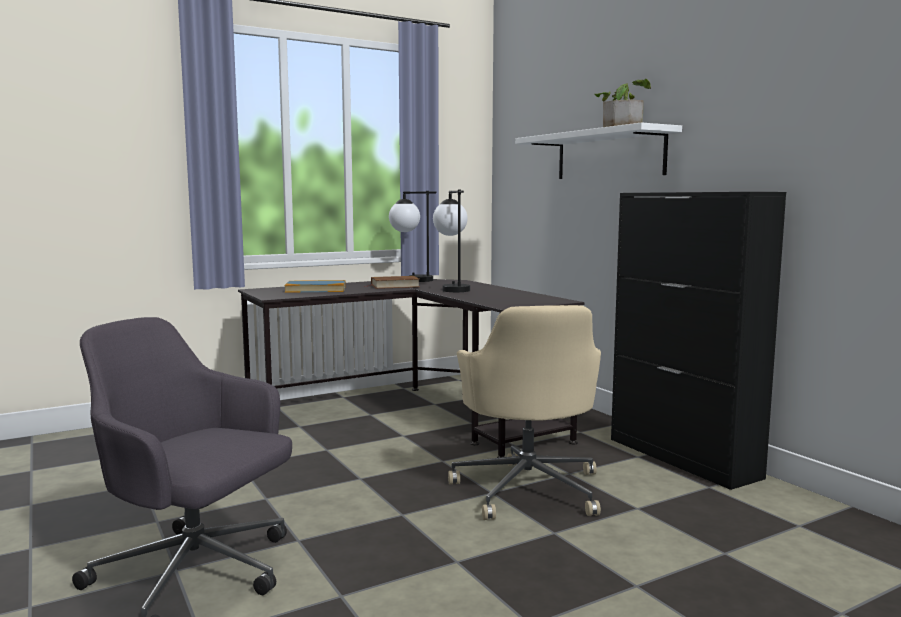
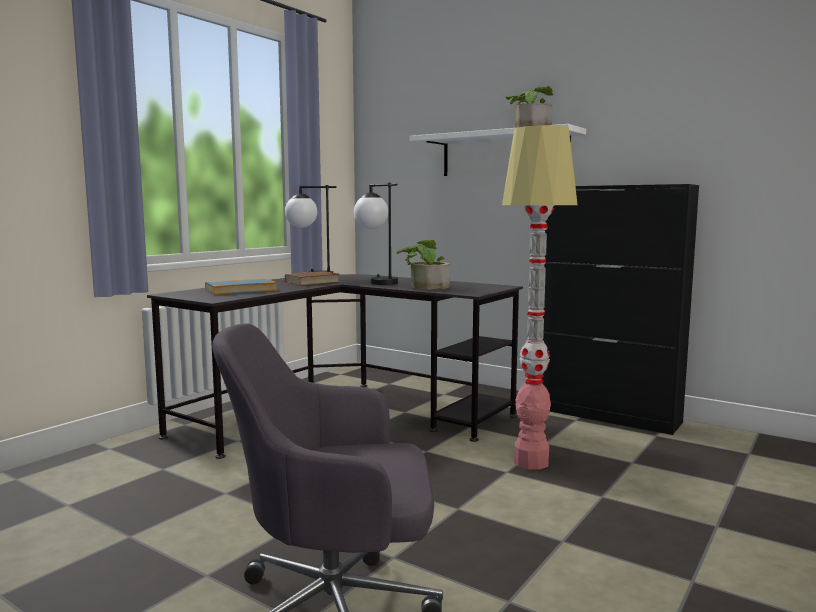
camera: 25 degrees left, 0 degrees up
beige office chair [448,305,601,520] -> floor lamp [502,125,578,470]
none -> potted plant [396,240,450,290]

